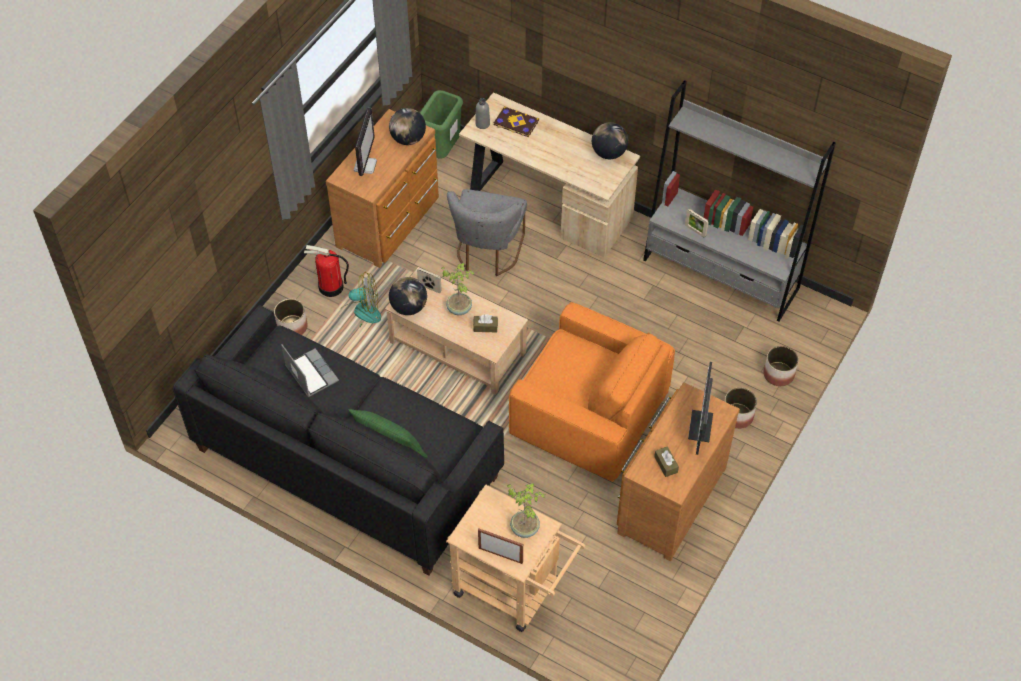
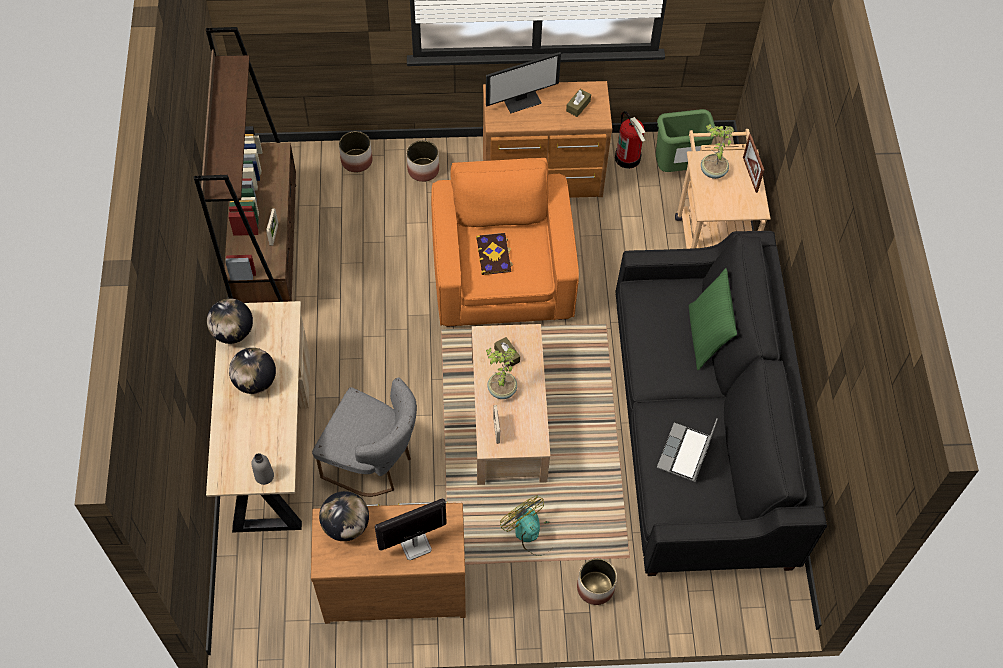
camera: 125 degrees left, 5 degrees up
fire extinguisher [304,245,349,297] -> fire extinguisher moved to [615,111,645,169]
globe [389,277,427,315] -> globe moved to [229,348,276,394]
green trash can [420,90,463,159] -> green trash can moved to [656,109,715,172]
grey chair [447,189,527,276] -> grey chair turned 45 degrees clockwise [312,377,417,497]
book [494,106,539,137] -> book moved to [476,233,513,275]
grey bookcase [643,80,836,322] -> brown bookcase [194,27,296,303]

